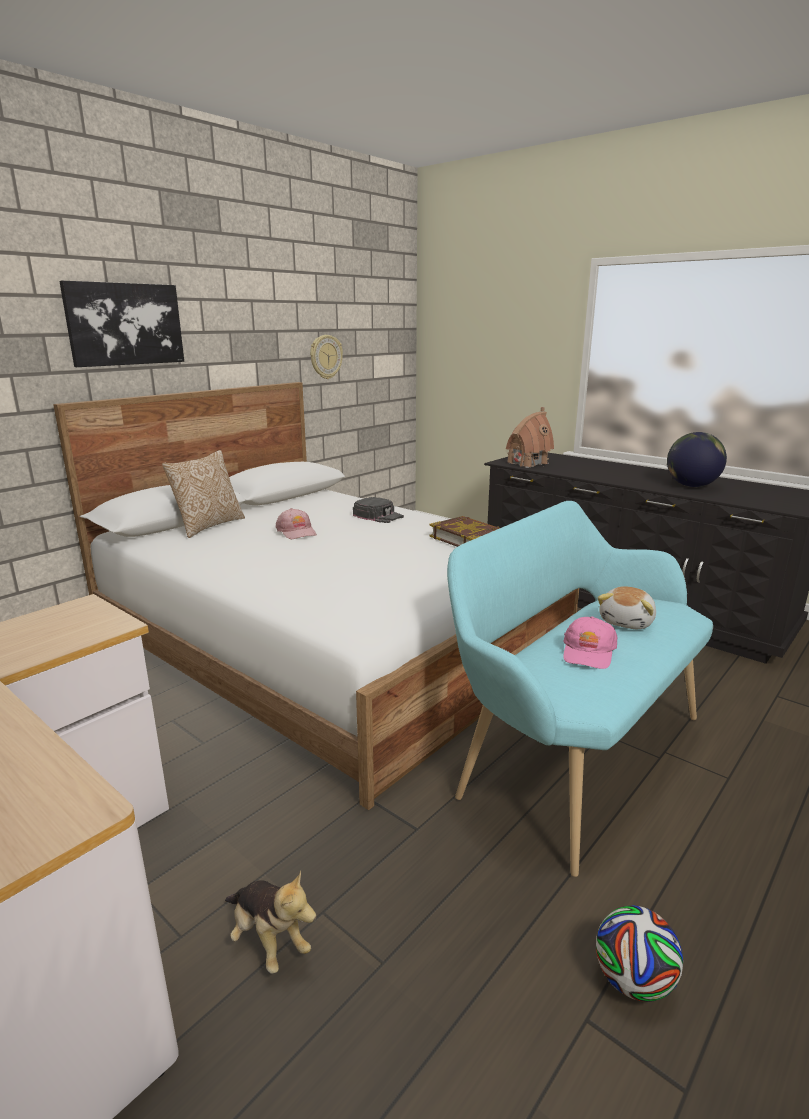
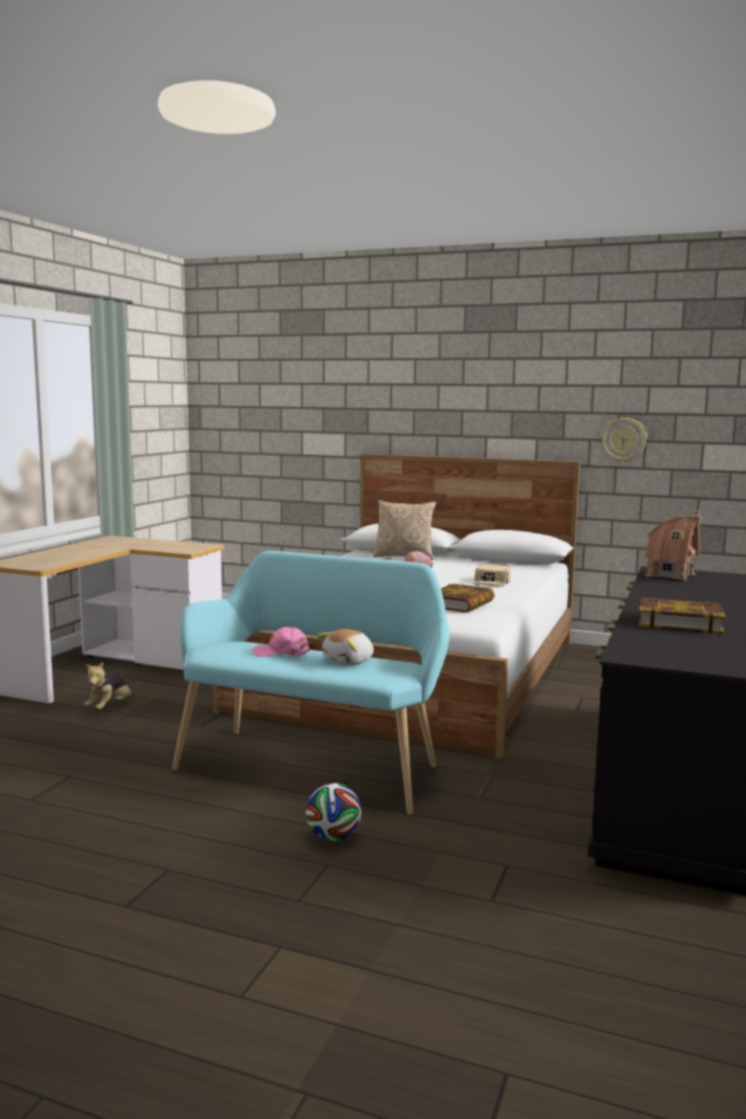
camera: 70 degrees right, 10 degrees down
picture [59,280,184,367] -> none
black cap [353,497,404,523] -> beige cap [473,565,511,587]
football [596,906,683,1002] -> football moved to [306,783,361,841]
plush toy [598,586,656,629] -> plush toy turned 60 degrees counterclockwise [317,629,374,666]
globe [667,432,727,487] -> book [639,597,726,634]

